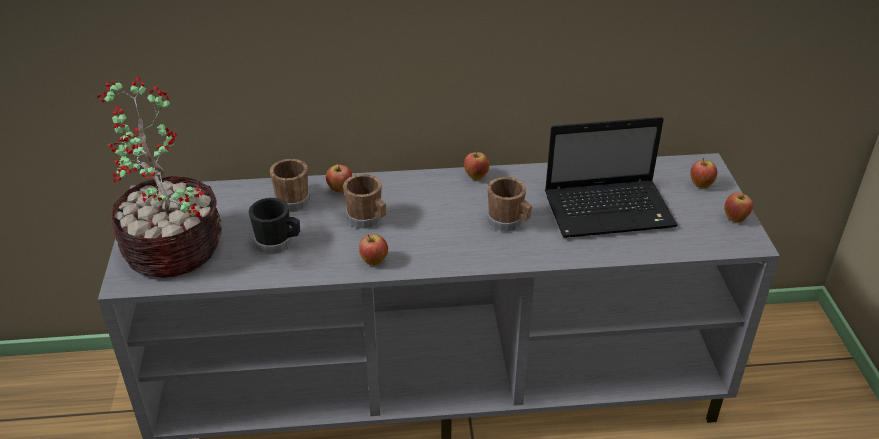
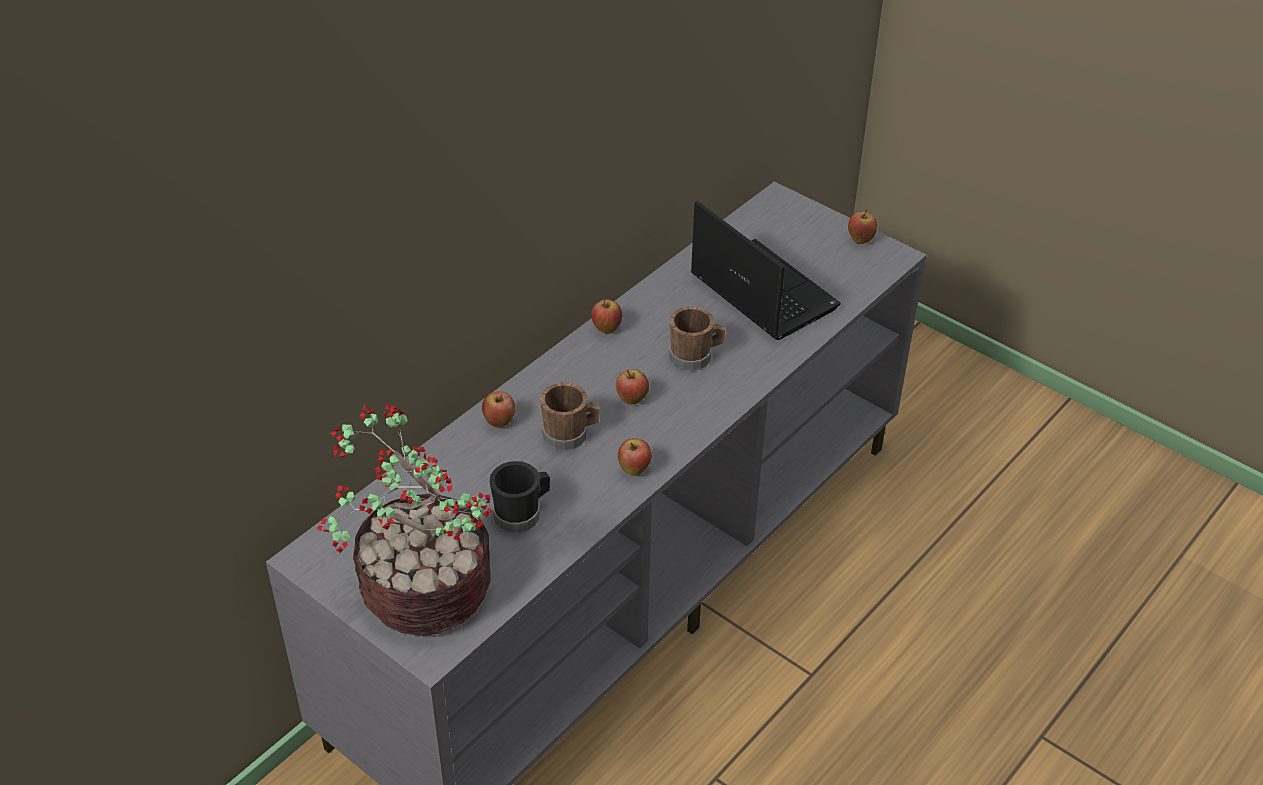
camera: 45 degrees left, 5 degrees up
brown mug [270,159,310,212] -> none
laptop [545,117,678,238] -> laptop turned 75 degrees counterclockwise [691,201,841,340]
apple [690,158,717,188] -> apple moved to [616,369,649,405]

